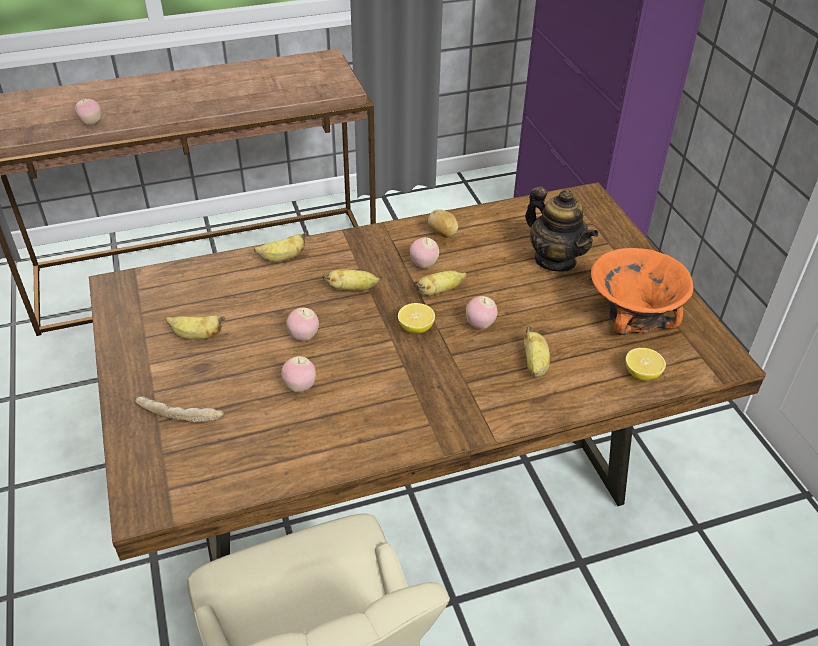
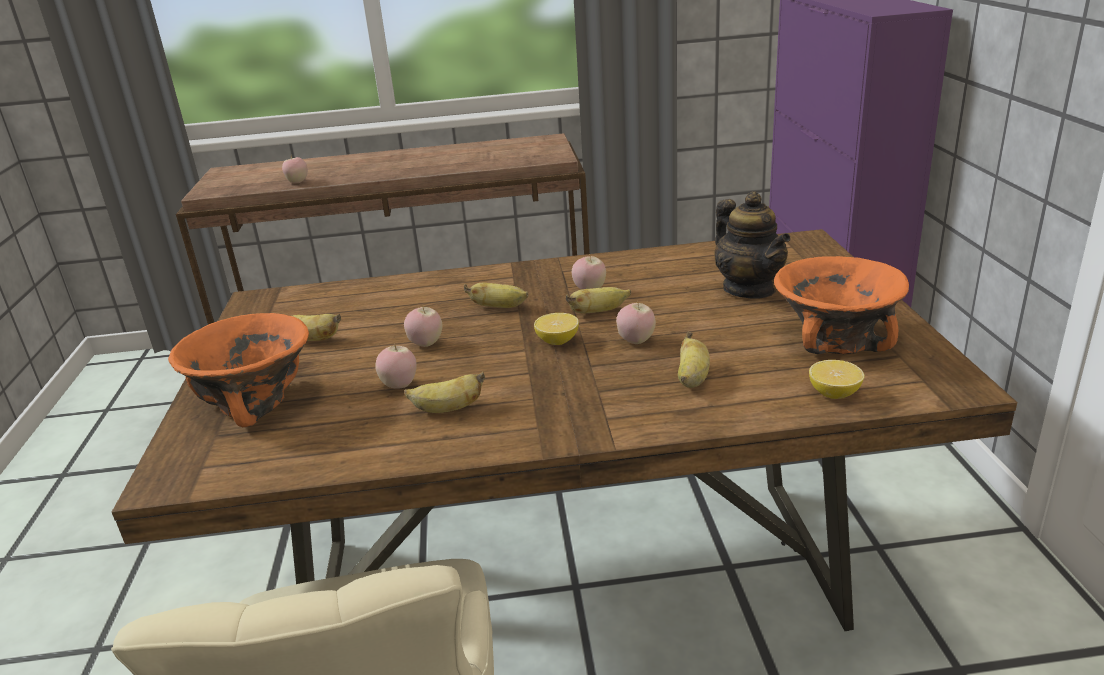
camera: 15 degrees right, 15 degrees down
bread [135,396,224,422] -> orange bowl [168,313,309,427]
banana [254,232,307,262] -> banana moved to [404,372,485,413]
potato [428,209,458,238] -> none

